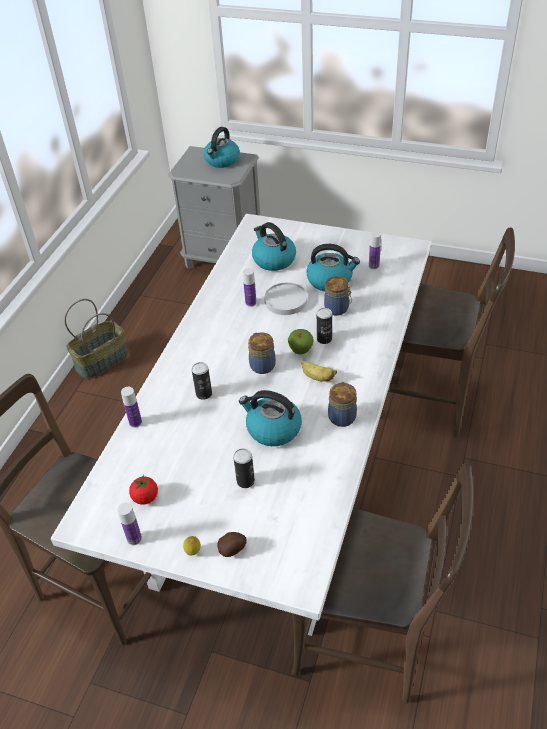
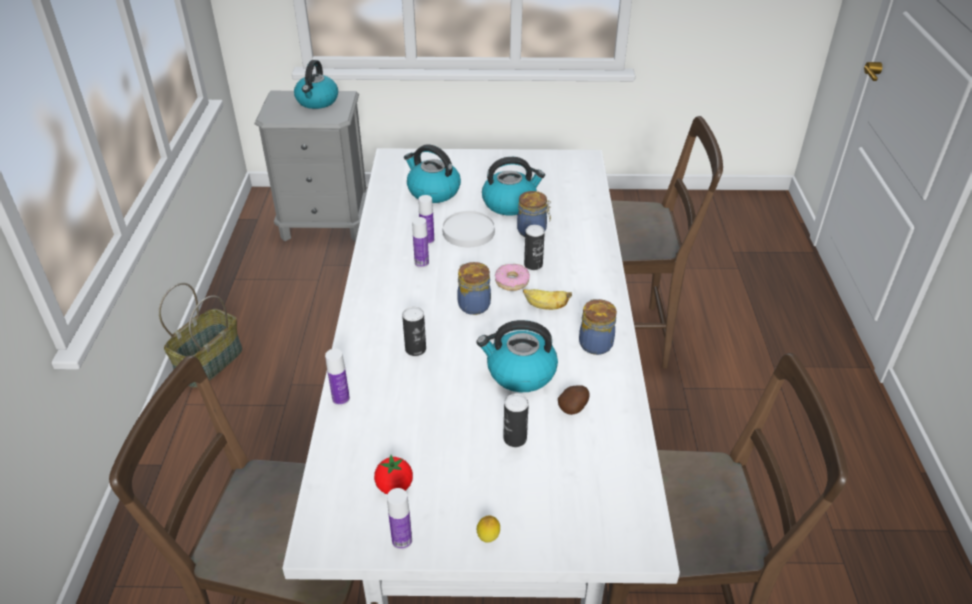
camera: 20 degrees left, 5 degrees down
potato [217,532,246,557] -> potato moved to [558,385,590,415]
apple [288,329,314,355] -> donut [495,264,530,291]
bottle [369,231,381,269] -> bottle moved to [412,217,429,268]

